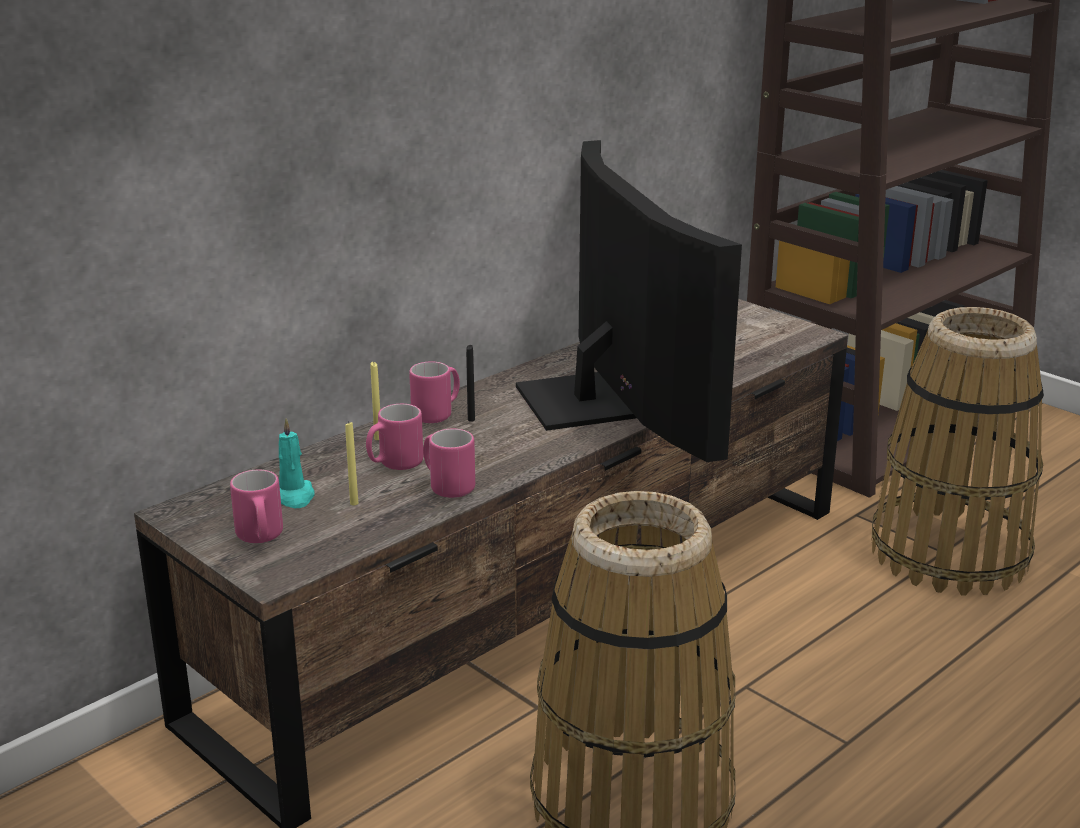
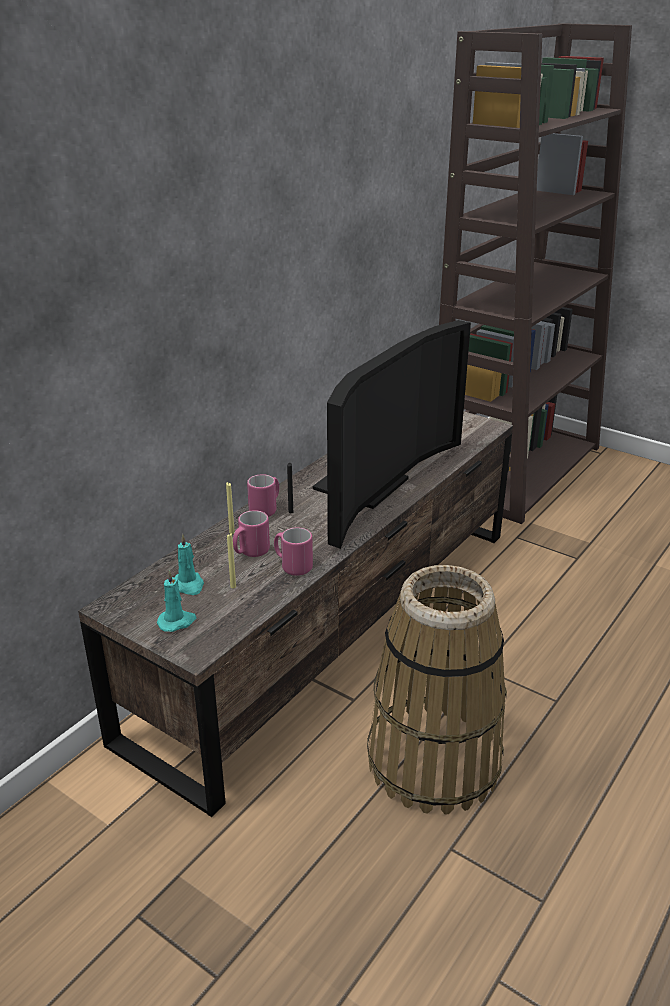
camera: 10 degrees left, 5 degrees up
pink mug [230,470,283,543] -> turquoise candle [157,570,196,632]
television [516,140,742,462] -> television turned 60 degrees clockwise [313,320,471,549]
basket [871,307,1044,596] -> none

